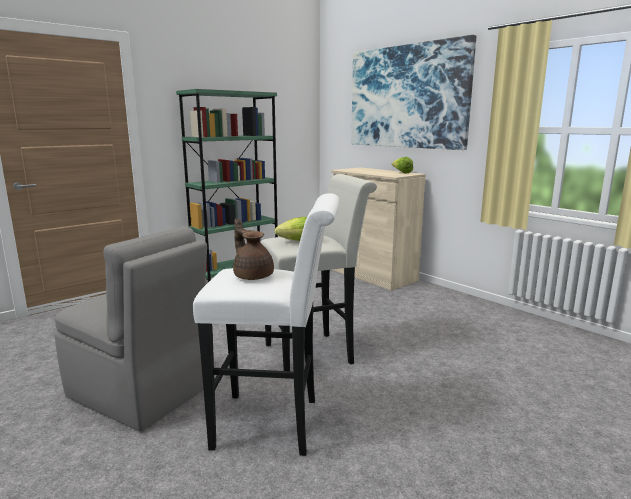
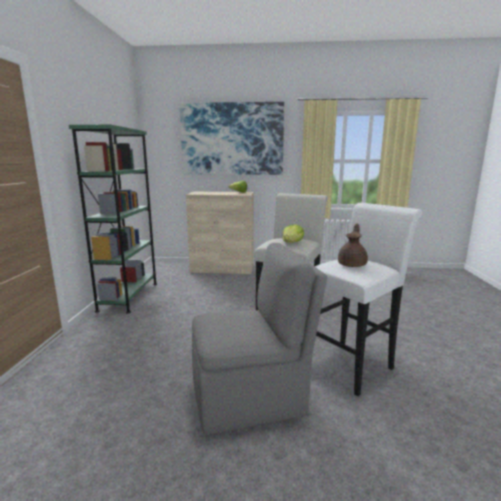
camera: 45 degrees left, 0 degrees up
brown teapot [233,218,274,280] -> brown teapot turned 105 degrees clockwise [338,223,368,267]

